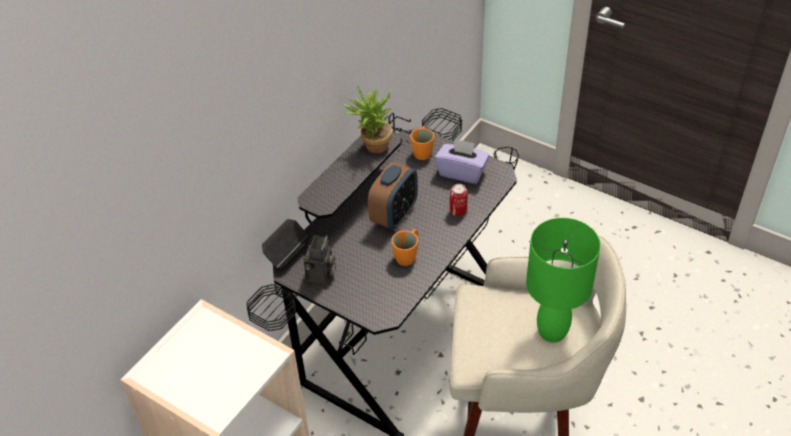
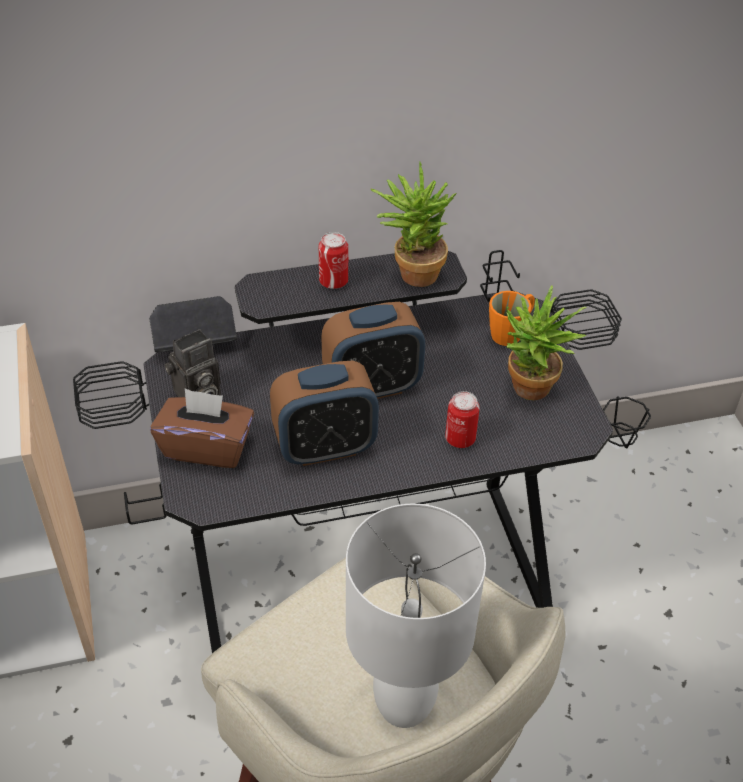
camera: 40 degrees right, 0 degrees up
orange mug [391,229,418,266] -> alarm clock [270,360,379,466]
purple tissue box [435,138,490,184] -> potted plant [506,286,587,400]
green table lamp [526,218,600,343] -> white table lamp [346,504,486,728]
none -> brown tissue box [150,388,254,468]
none -> can [319,232,348,289]

